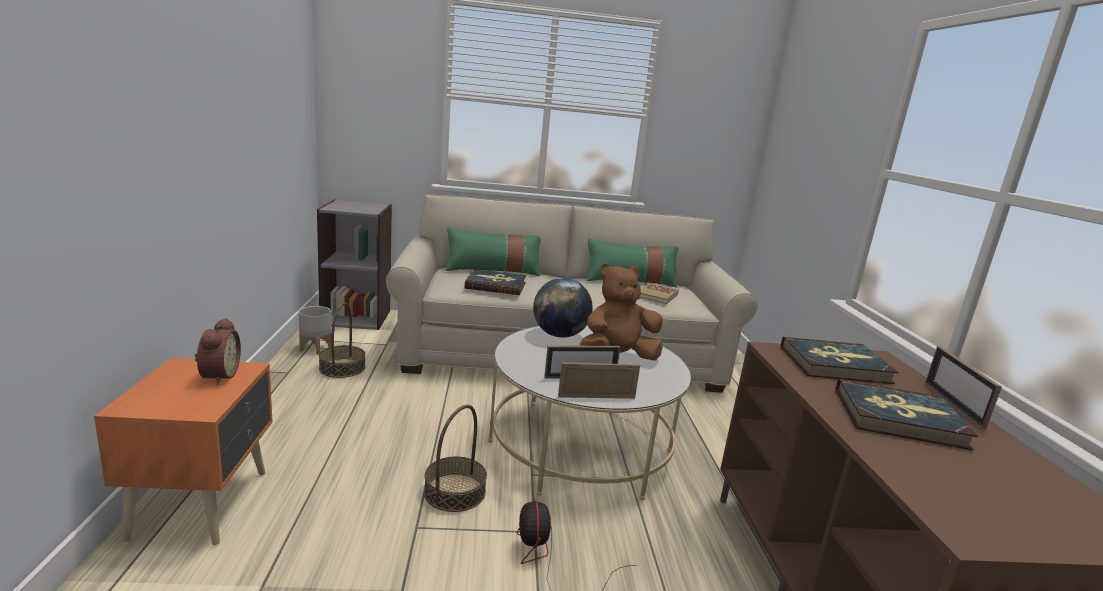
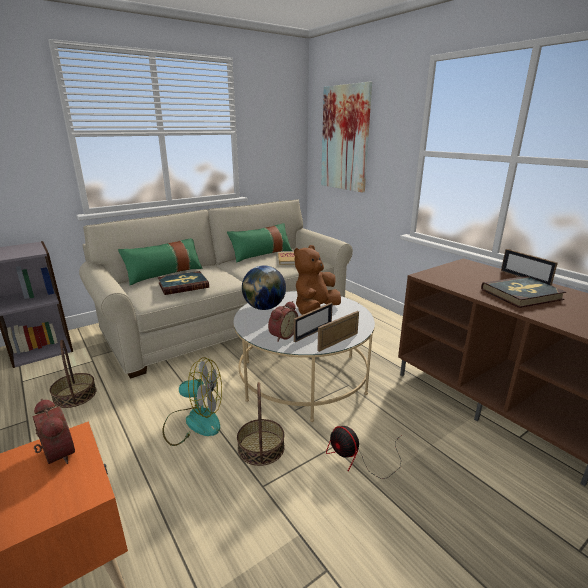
camera: 30 degrees left, 5 degrees up
grey planter [299,306,331,355] -> none
book [781,337,899,384] -> none
none -> fan [162,357,222,446]
none -> alarm clock [268,301,298,342]
none -> picture [321,82,372,193]

